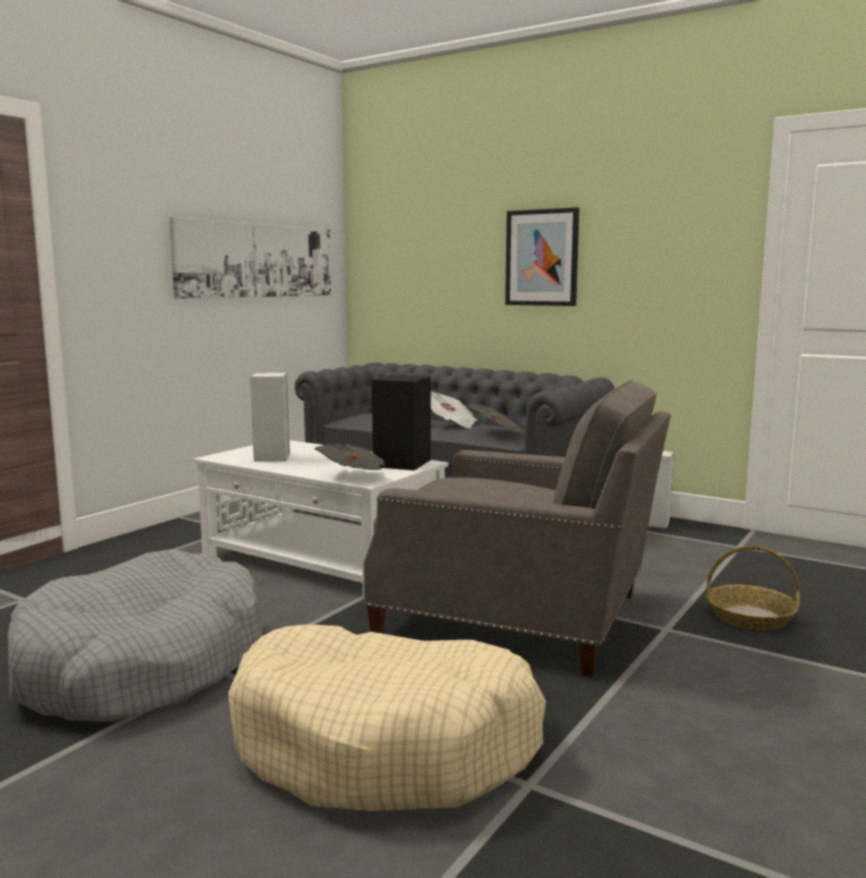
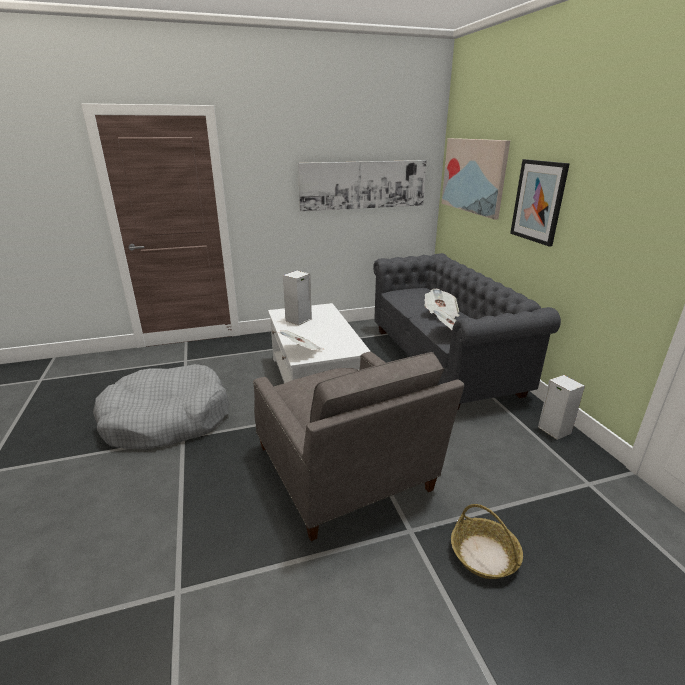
camera: 40 degrees right, 15 degrees up
beige dog bed [228,624,546,811] -> none
black speaker [372,375,431,470] -> none
none -> picture [441,138,510,220]

